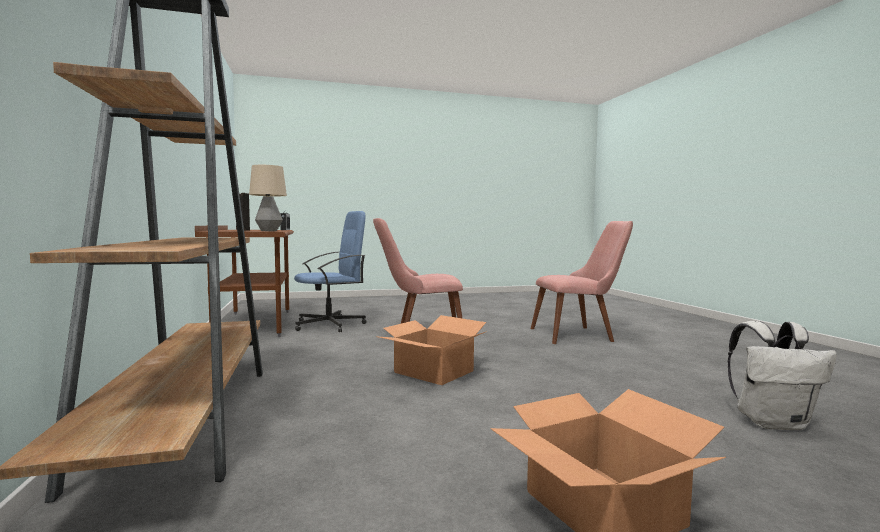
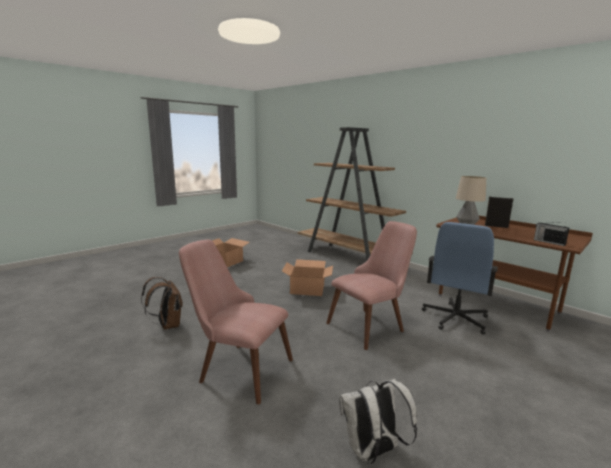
camera: 150 degrees right, 10 degrees up
pink chair [531,221,633,344] -> pink chair turned 60 degrees clockwise [179,239,293,405]
white backpack [728,321,837,430] -> white backpack moved to [339,379,417,464]
none -> brown backpack [141,277,183,330]

